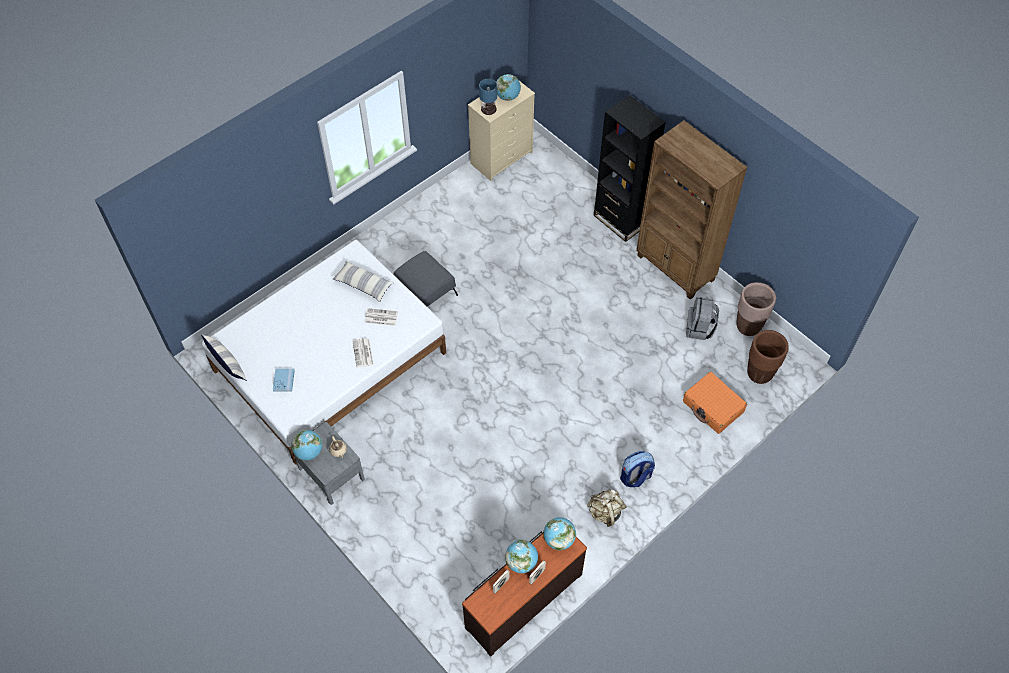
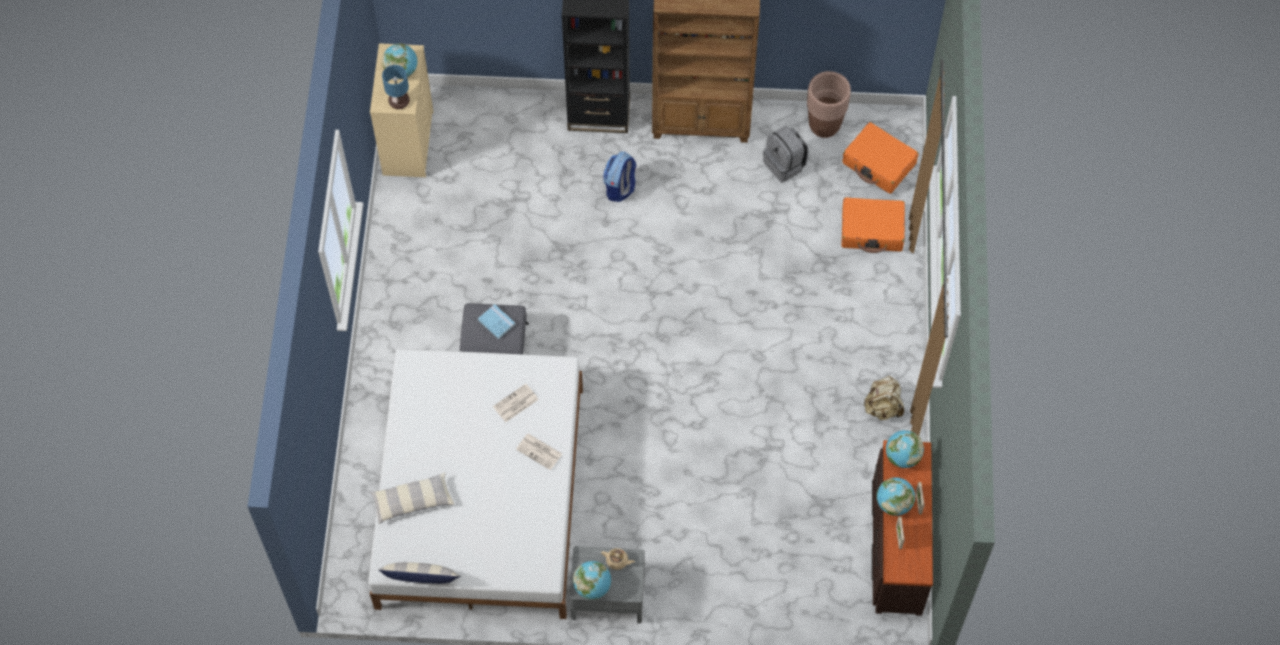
camera: 45 degrees left, 5 degrees up
blue book [273,369,295,392] -> blue book moved to [478,304,515,339]
pillow [333,261,394,302] -> pillow moved to [370,472,454,524]
backpack [620,451,655,487] -> backpack moved to [603,151,636,202]
brown planter [747,330,789,384] -> orange suitcase [842,122,919,194]

